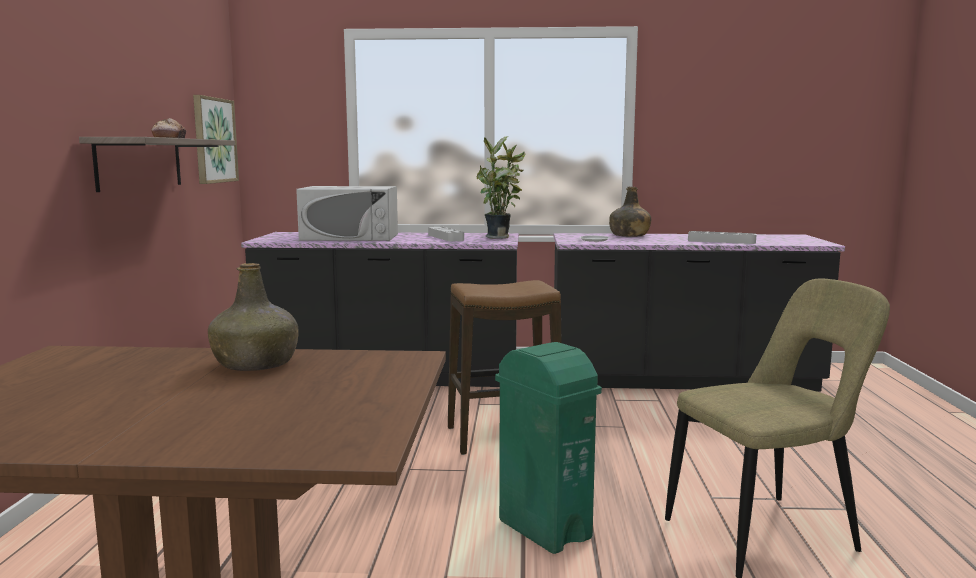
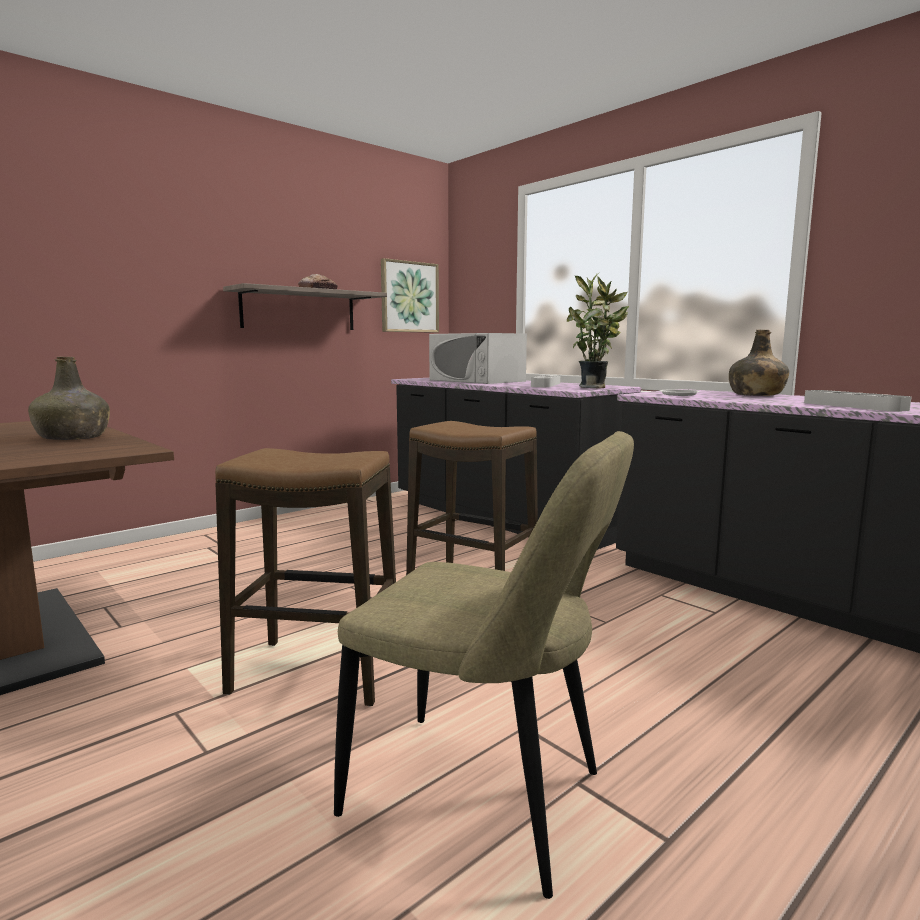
camera: 45 degrees right, 0 degrees up
green trash can [495,342,602,554] -> stool [215,448,396,706]

